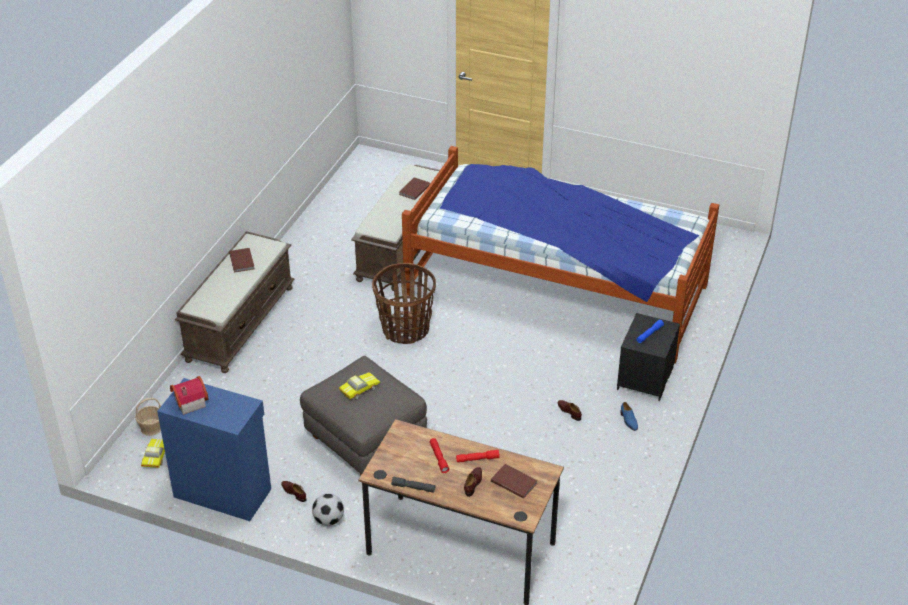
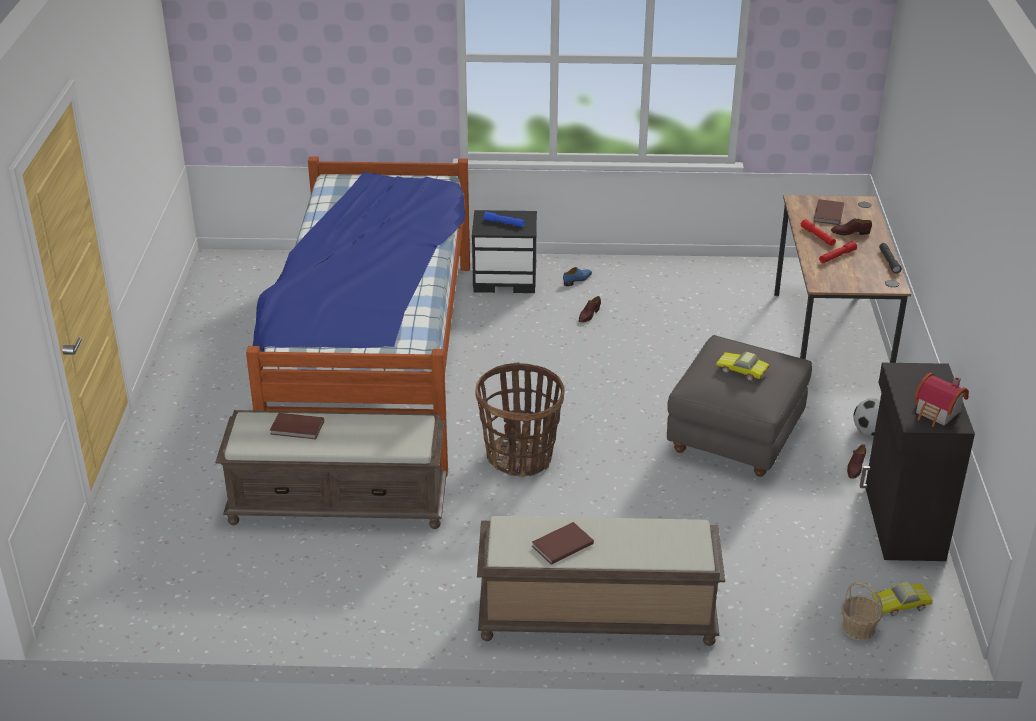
camera: 110 degrees left, 5 degrees down
blue cabinet [157,378,271,521] -> black cabinet [860,363,975,561]

